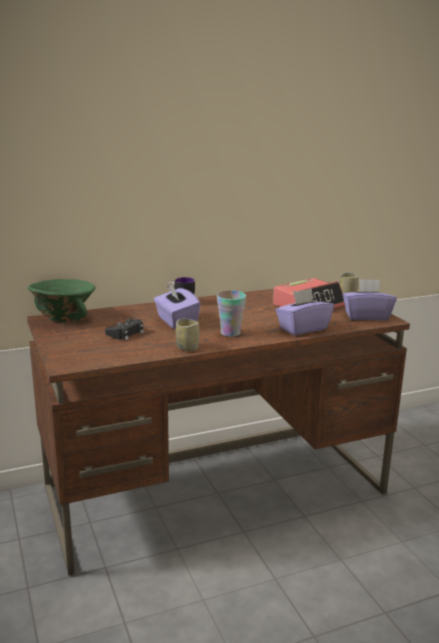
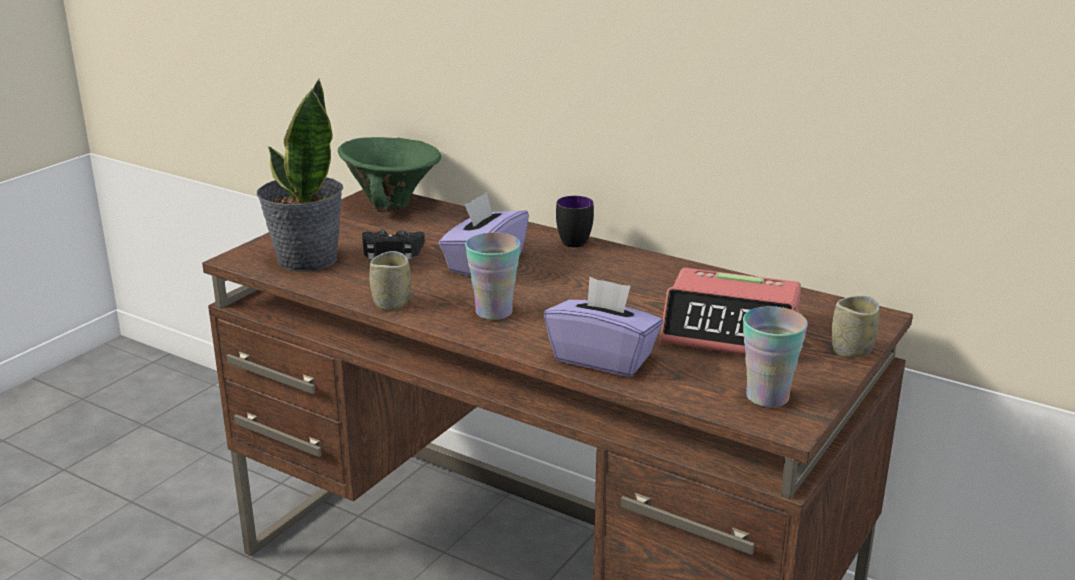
camera: 55 degrees right, 5 degrees up
purple tissue box [343,279,396,321] -> cup [743,306,808,408]
none -> potted plant [257,79,343,272]

